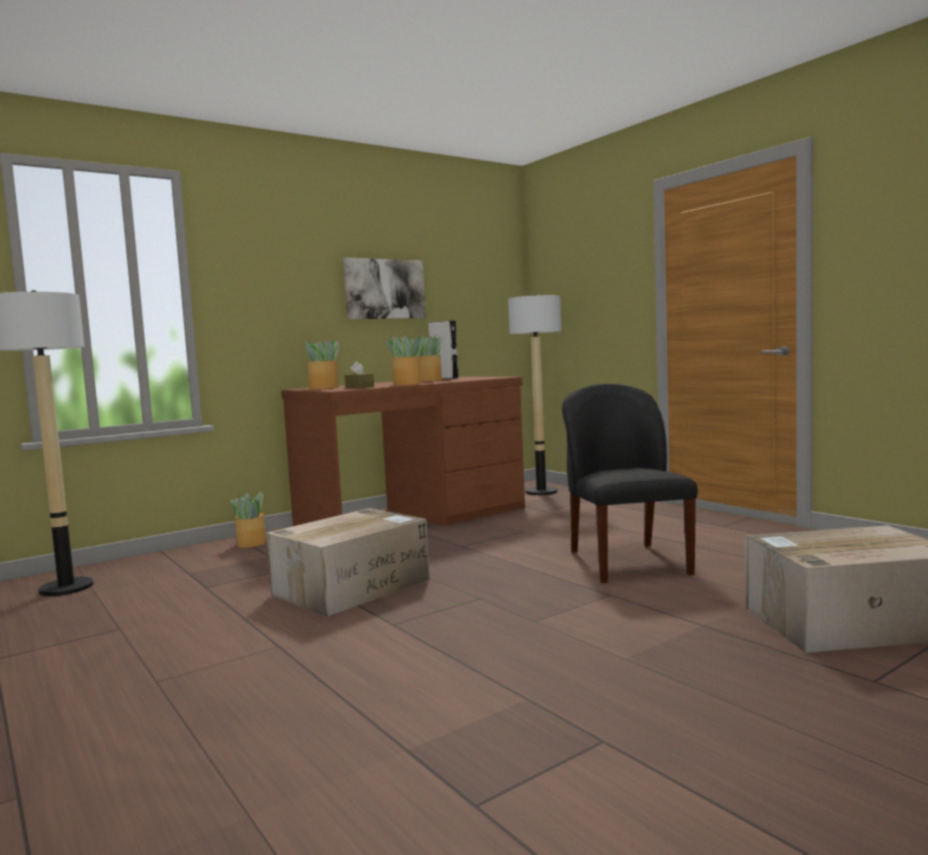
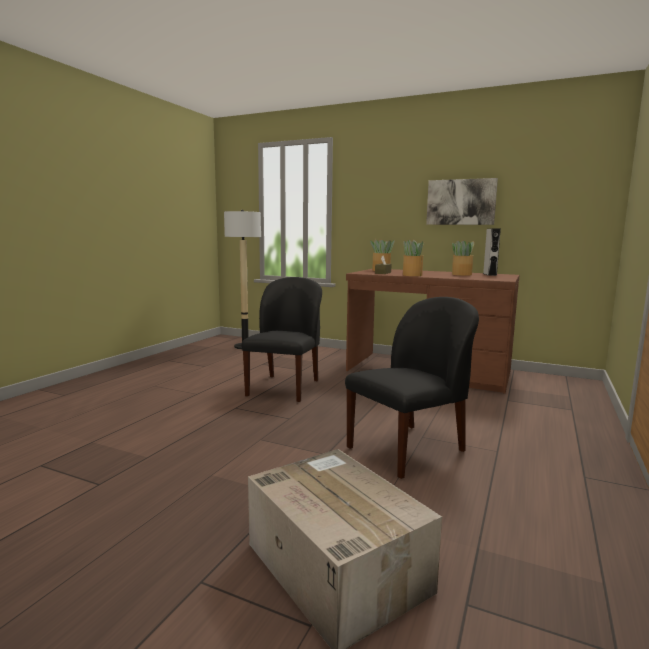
camera: 60 degrees right, 5 degrees up
potted plant [231,492,266,548] -> none
cardboard box [266,508,430,617] -> black chair [242,277,322,402]
floor lamp [508,294,561,495] -> none

